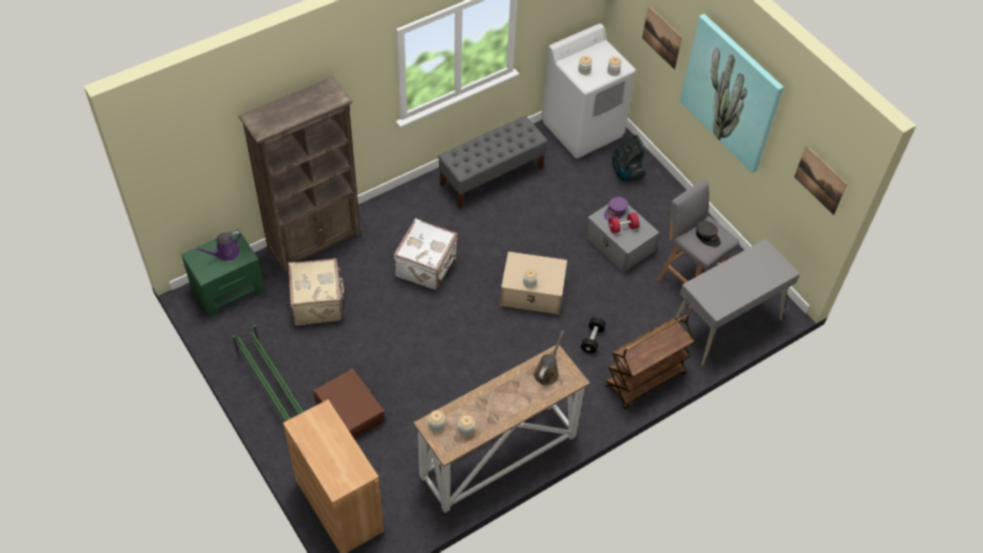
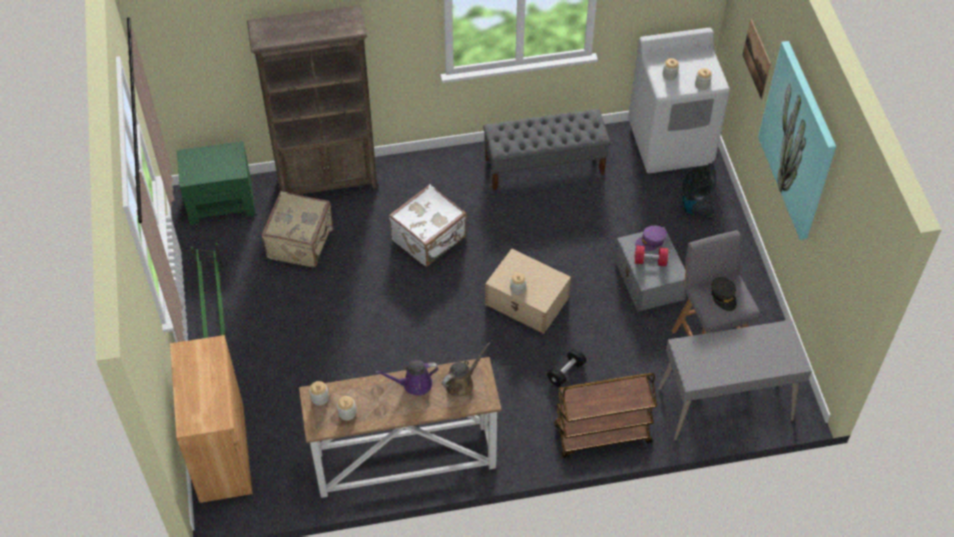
camera: 25 degrees right, 0 degrees up
purple watering can [194,231,241,261] -> purple watering can moved to [375,360,439,396]
brown suitcase [313,369,385,438] -> none
picture [794,145,847,215] -> none

